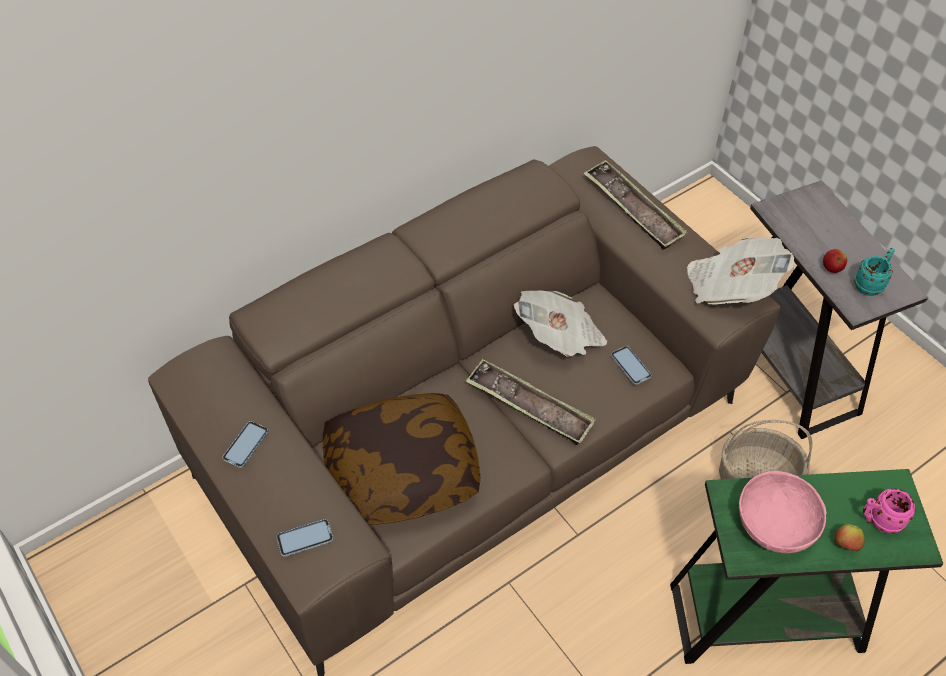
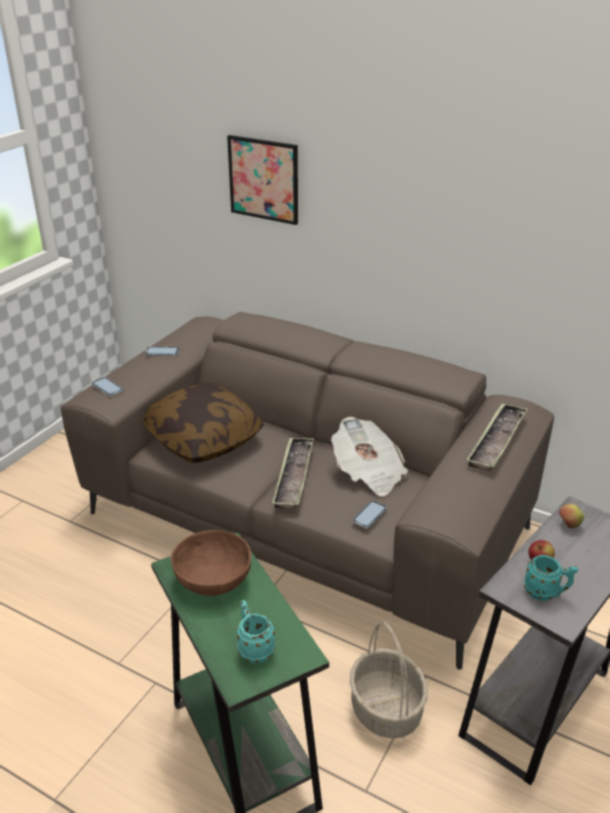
camera: 65 degrees right, 20 degrees down
newspaper [687,238,795,305] -> none
pink bowl [739,471,827,553] -> brown bowl [171,530,251,596]
apple [835,524,865,551] -> apple moved to [559,504,584,528]
pink mug [863,488,916,534] -> turquoise mug [237,600,275,664]
none -> picture [227,135,298,225]

